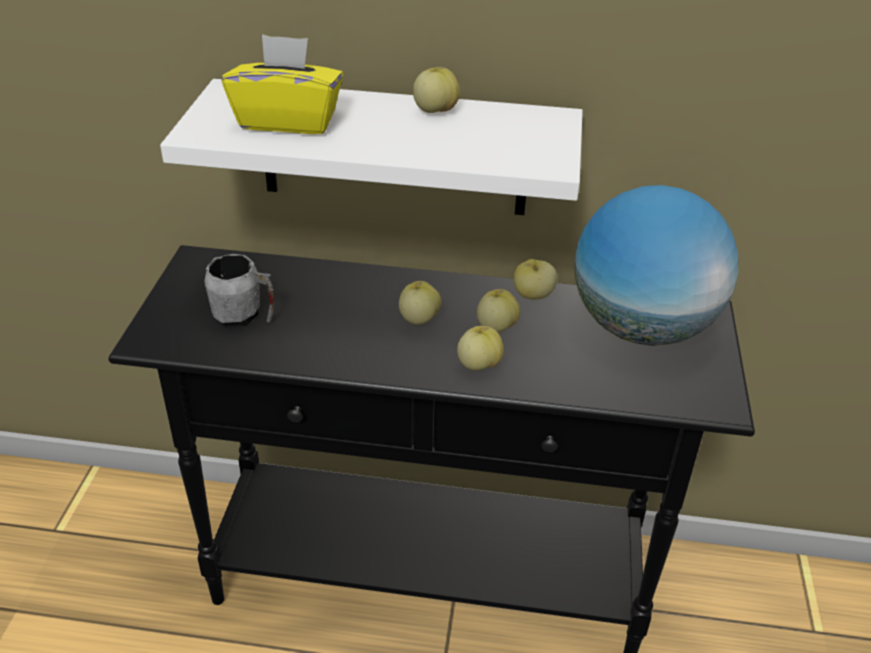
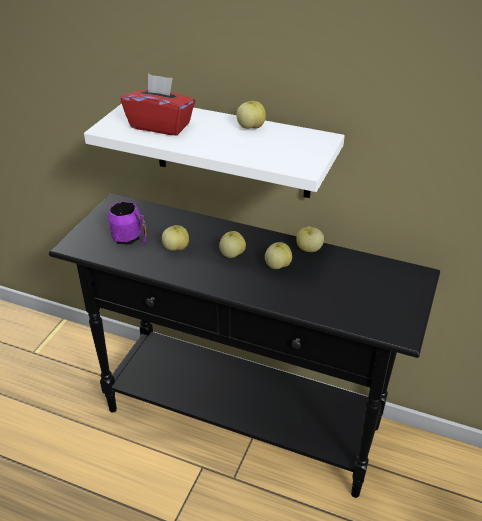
camera: 15 degrees right, 0 degrees up
grey mug [204,254,274,327] -> purple mug [108,201,147,245]
yellow tissue box [222,34,343,134] -> red tissue box [121,74,195,136]
apple [457,326,503,371] -> apple moved to [162,225,189,251]
globe [574,185,738,346] -> none

